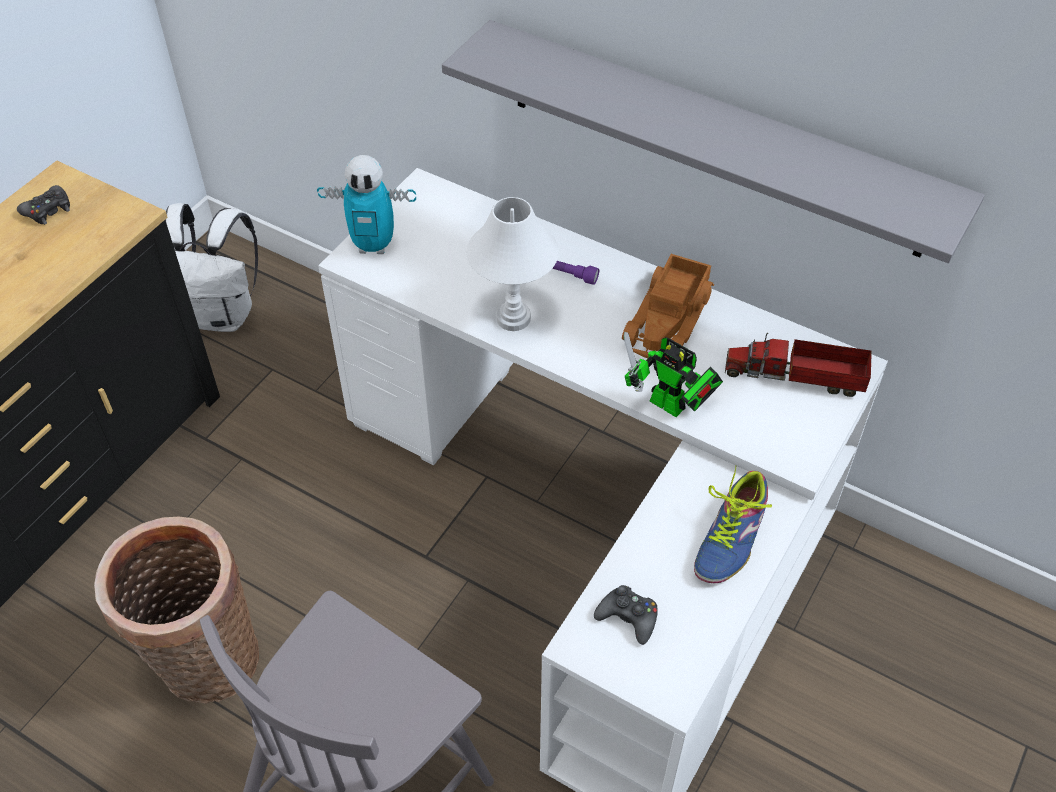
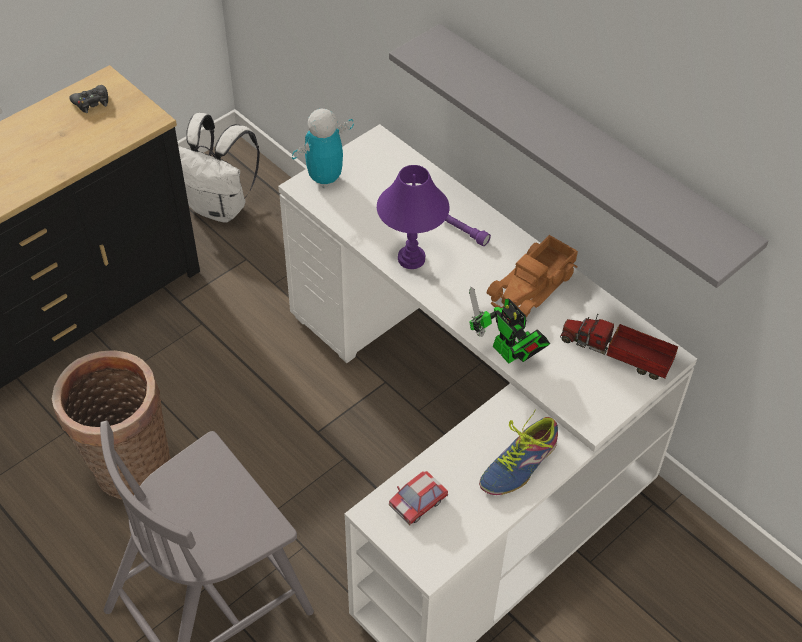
camera: 15 degrees right, 0 degrees up
toy robot [317,155,416,254] -> toy robot turned 120 degrees clockwise [292,108,354,188]
white table lamp [466,197,559,331] -> purple table lamp [377,165,450,269]
black game controller [594,585,658,645] -> toy car [389,471,448,526]

